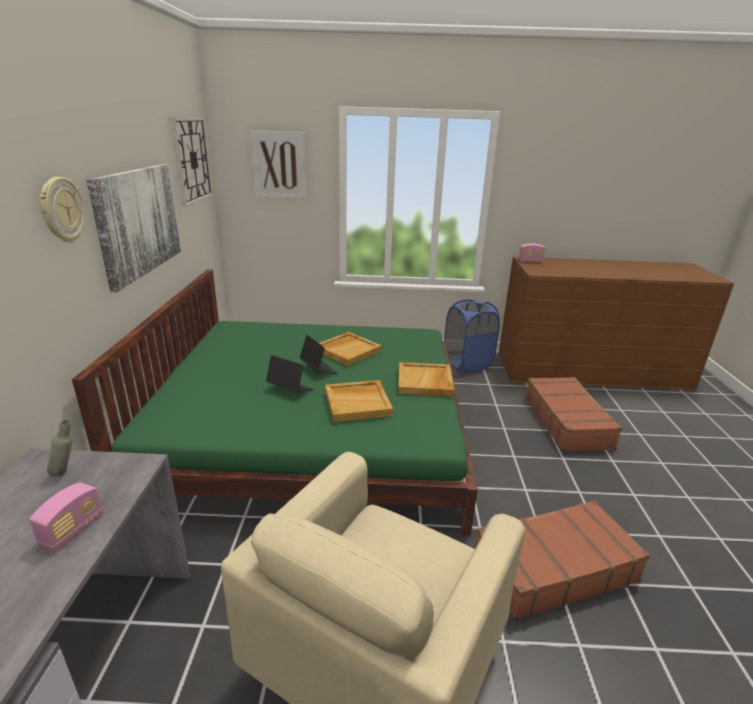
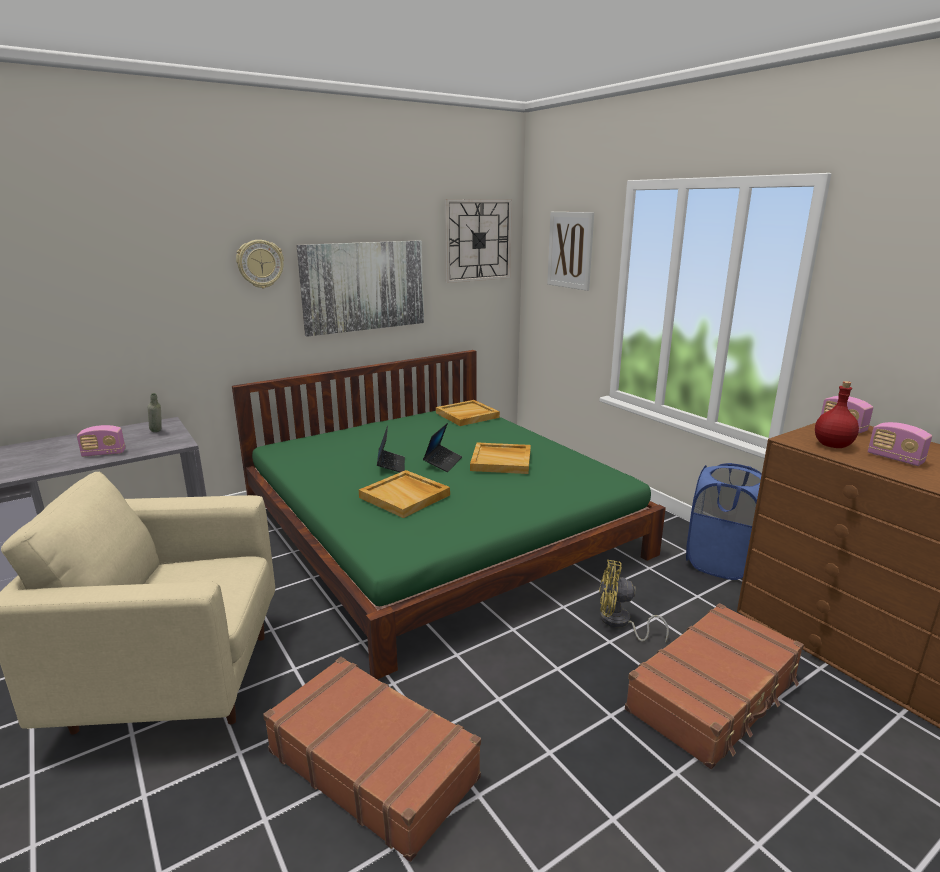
camera: 55 degrees right, 5 degrees down
beige tray [398,362,454,397] -> beige tray moved to [436,400,500,426]
none -> yellow fan [599,560,669,643]
none -> red bottle [815,381,859,448]
none -> radio [868,422,932,466]

